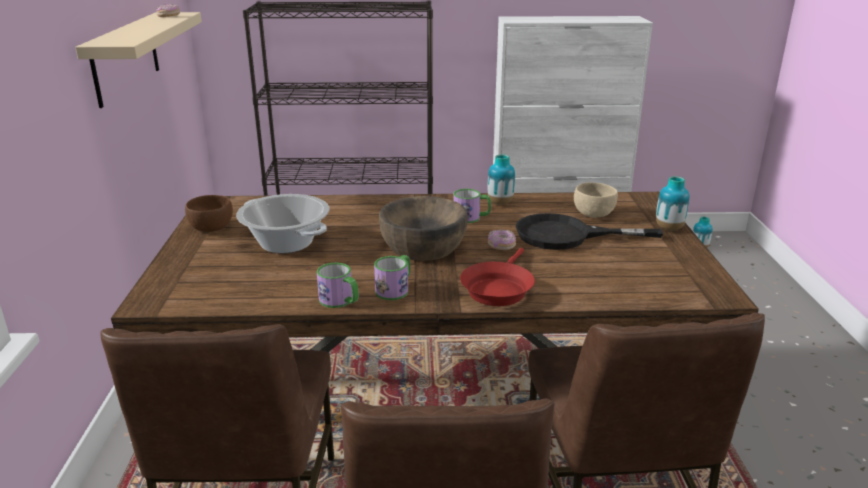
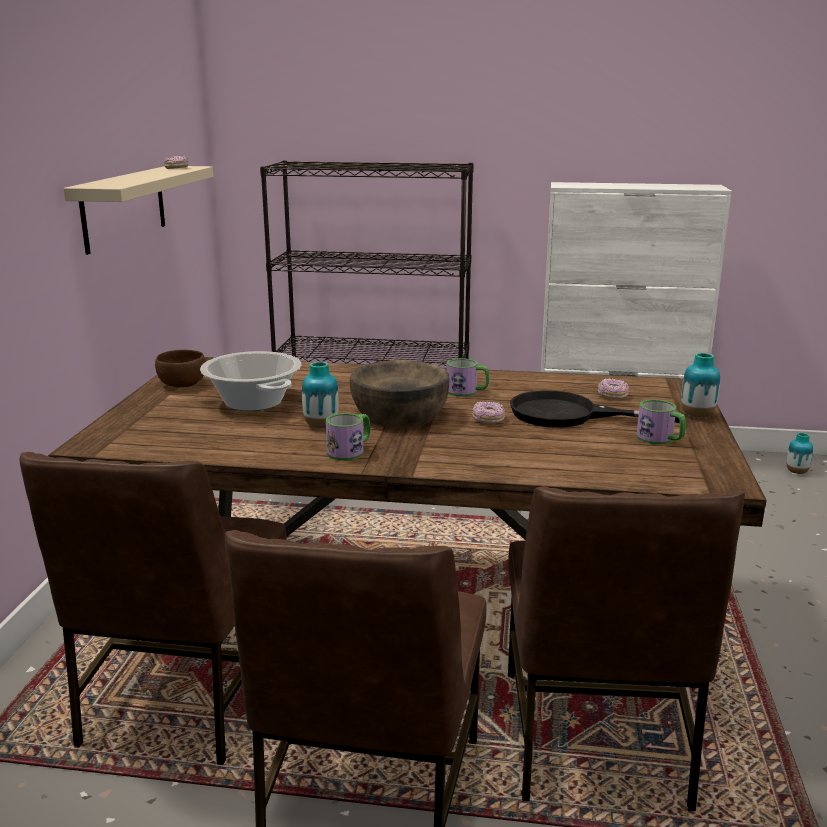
camera: 10 degrees right, 5 degrees down
mug [317,263,359,308] -> mug moved to [637,399,686,445]
red frying pan [460,248,535,306] -> none
vase [488,154,515,205] -> vase moved to [302,361,339,428]
beige bowl [574,182,618,218] -> donut [598,378,629,399]

